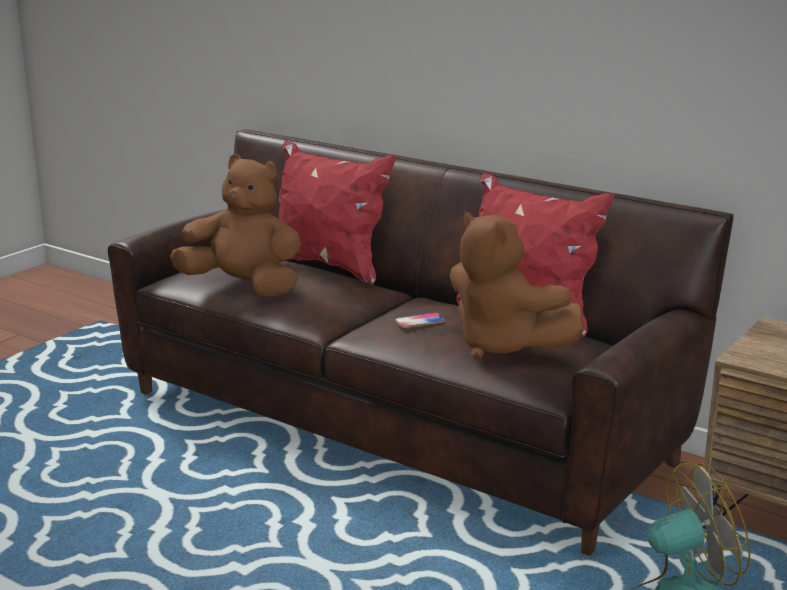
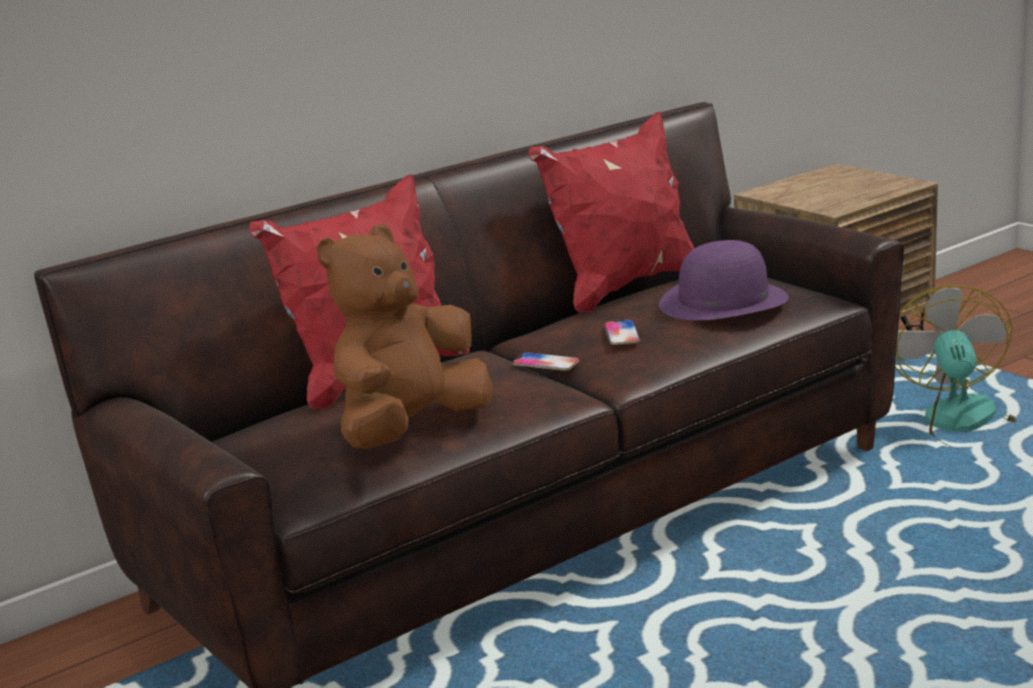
camera: 70 degrees left, 0 degrees up
brown plush toy [450,212,584,359] -> purple hat [659,240,789,320]
none -> phone [513,352,579,371]

